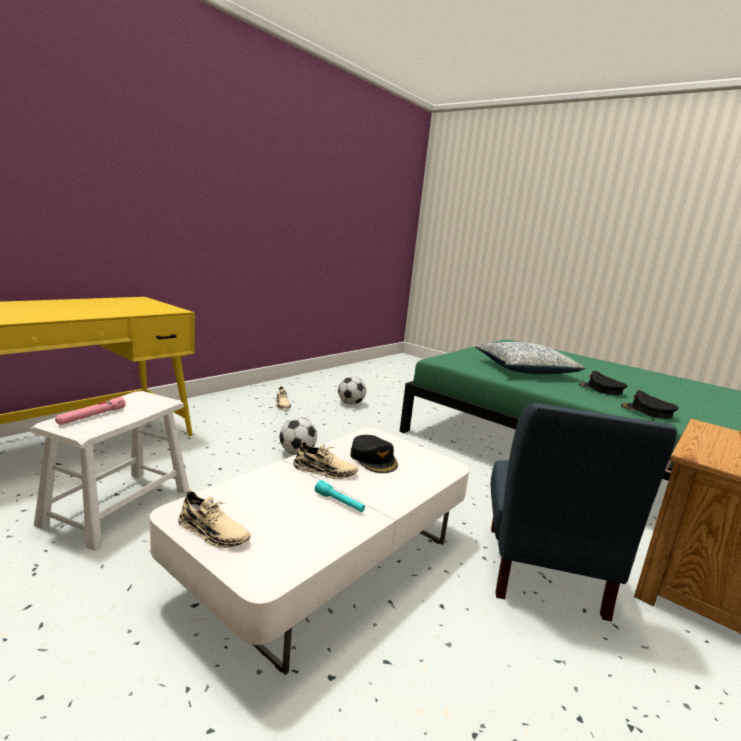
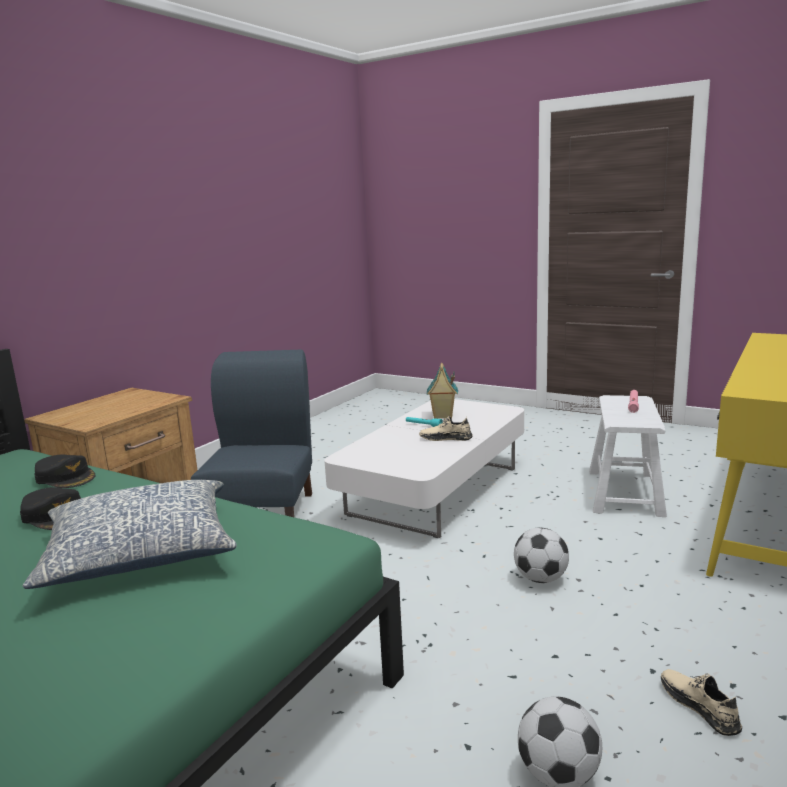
camera: 175 degrees right, 0 degrees up
beige shoe [178,489,251,548] -> none
black cap [350,435,398,473] -> none
none -> toy house [427,363,458,419]

